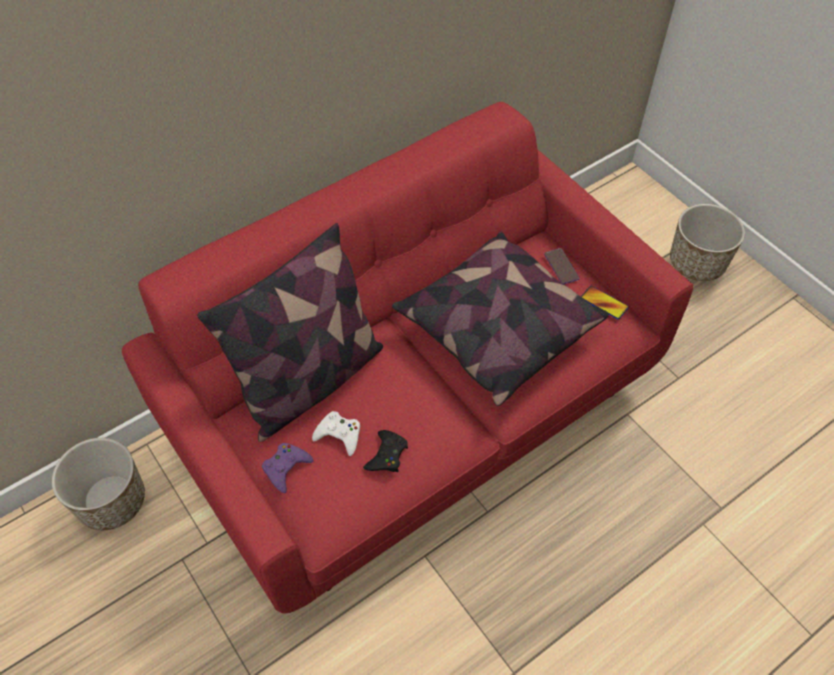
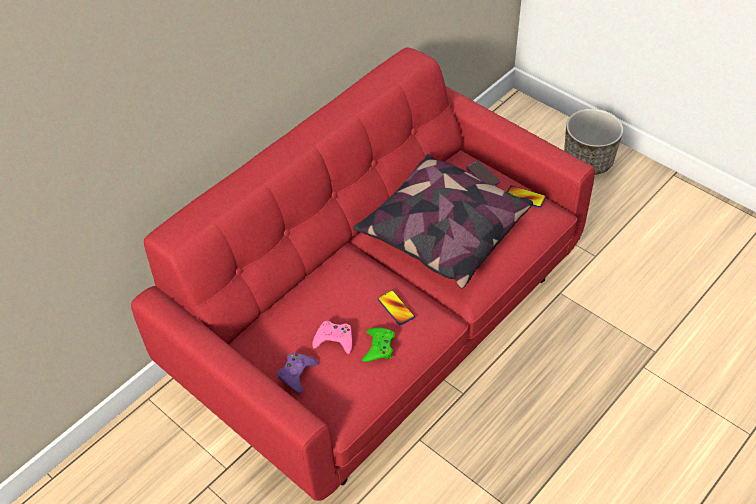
camera: 10 degrees left, 5 degrees down
planter [52,438,145,530] -> none
pillow [197,223,383,442] -> none
white game controller [312,411,360,456] -> pink game controller [312,321,352,354]
black game controller [363,430,408,472] -> green game controller [362,327,395,362]
none -> phone [377,290,415,326]

